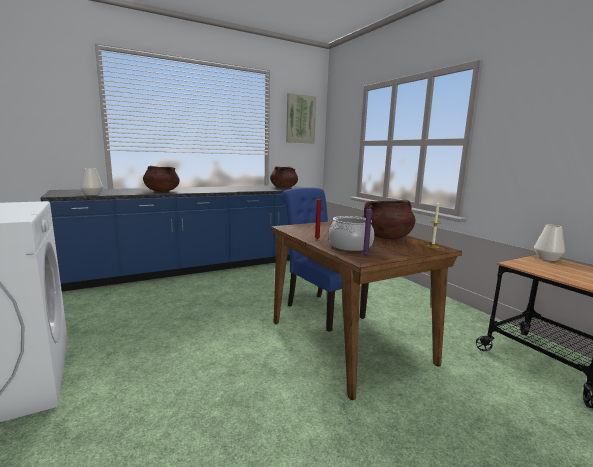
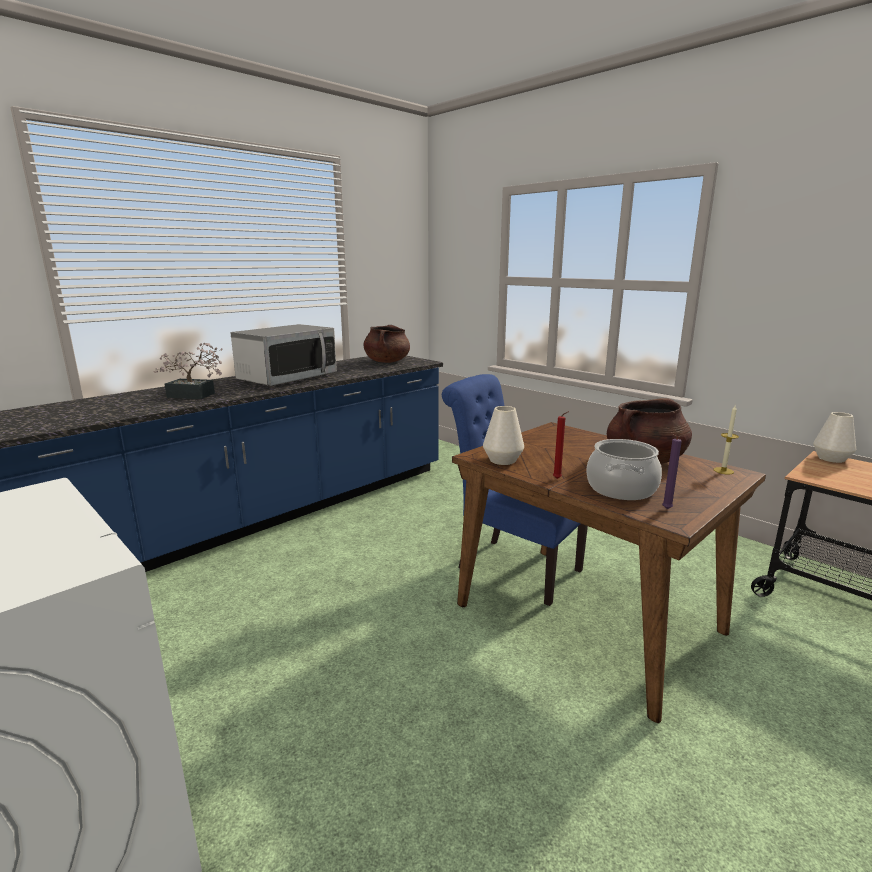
camera: 15 degrees left, 5 degrees up
white vase [80,168,103,195] -> white vase moved to [483,406,524,465]
brown cooking pot [143,165,180,192] -> potted plant [153,343,223,399]
picture [286,93,316,144] -> none
none -> microwave [231,324,337,386]

